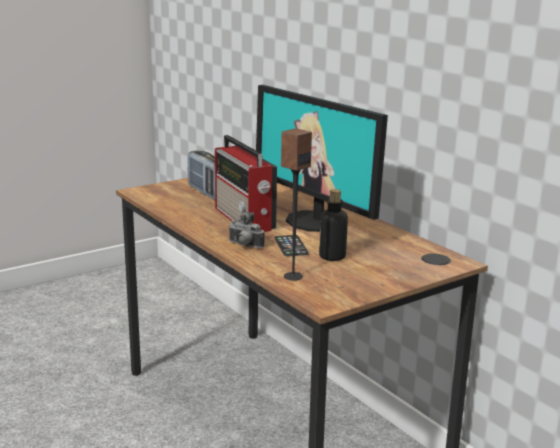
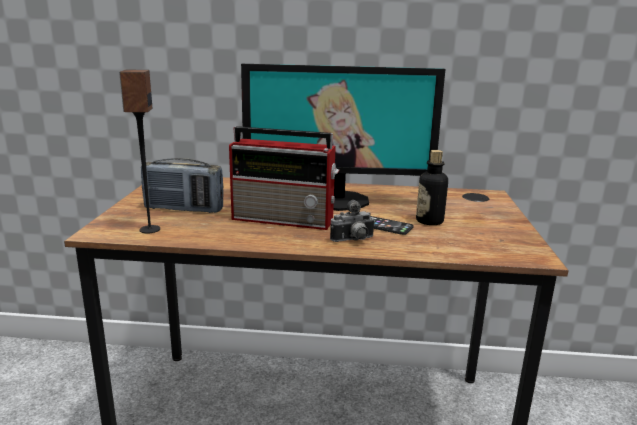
camera: 50 degrees left, 0 degrees up
speaker [281,128,312,281] -> speaker moved to [119,70,160,233]

